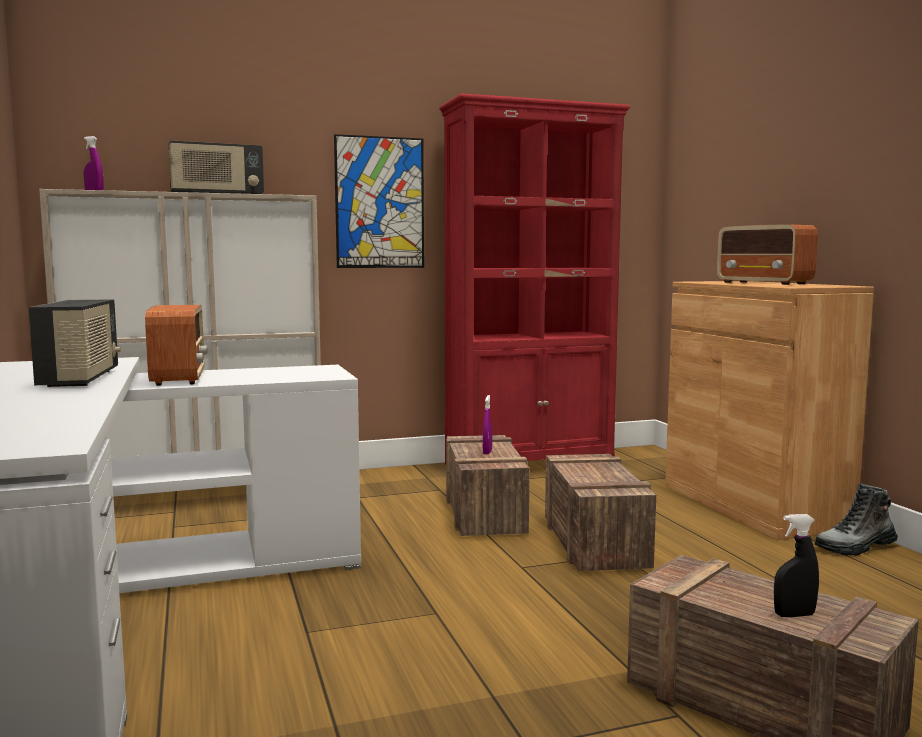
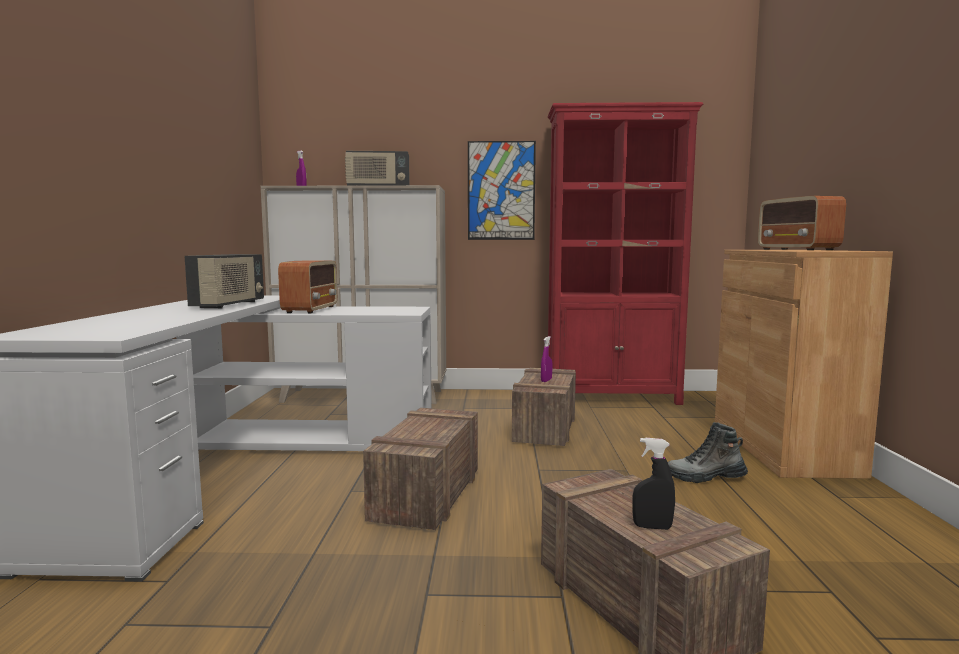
camera: 20 degrees right, 0 degrees up
crate [545,454,656,571] -> crate moved to [363,408,478,530]
boot [815,483,898,555] -> boot moved to [668,422,748,483]

